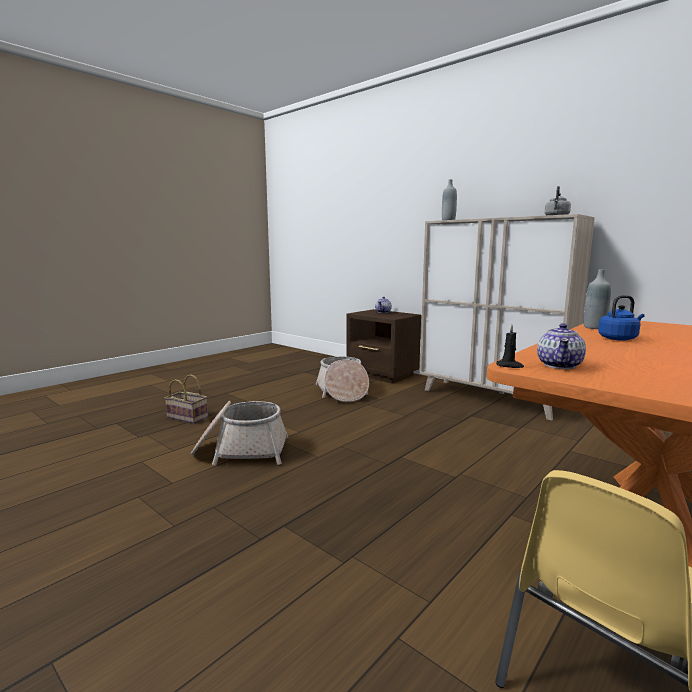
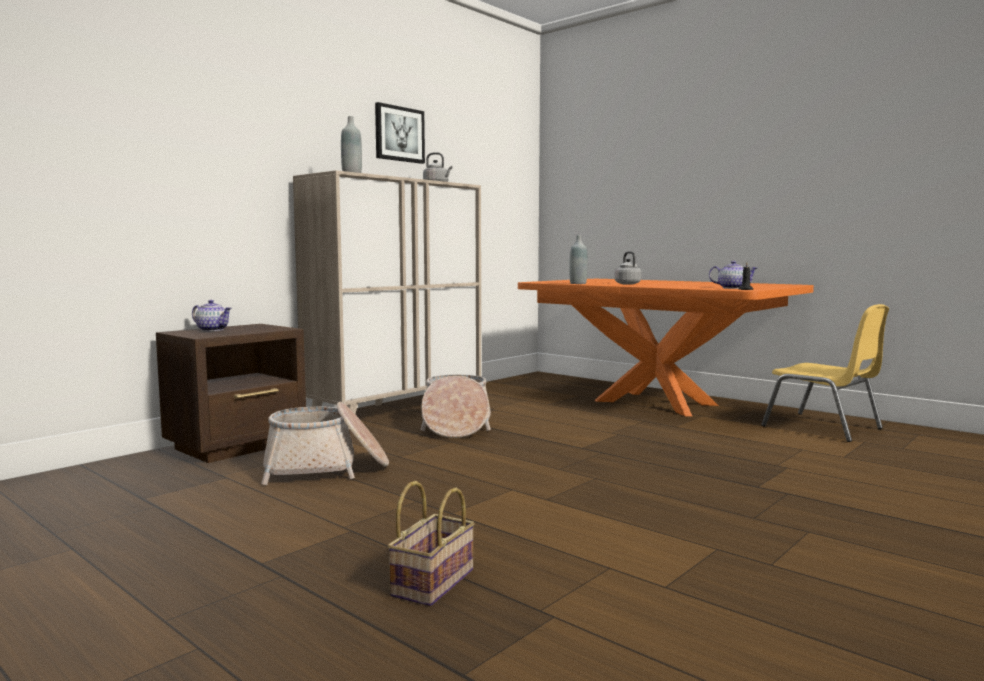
camera: 90 degrees left, 5 degrees down
basket [191,401,288,466] -> basket moved to [420,375,491,438]
blue kettle [598,295,645,341] -> grey kettle [615,251,641,285]
none -> picture [375,102,425,164]

